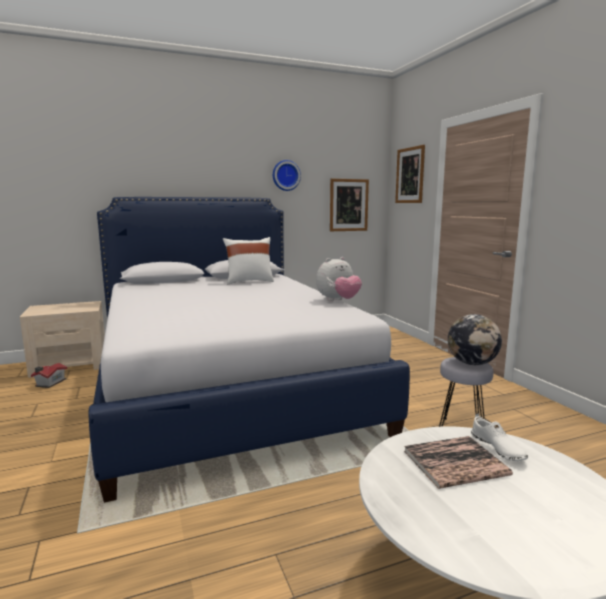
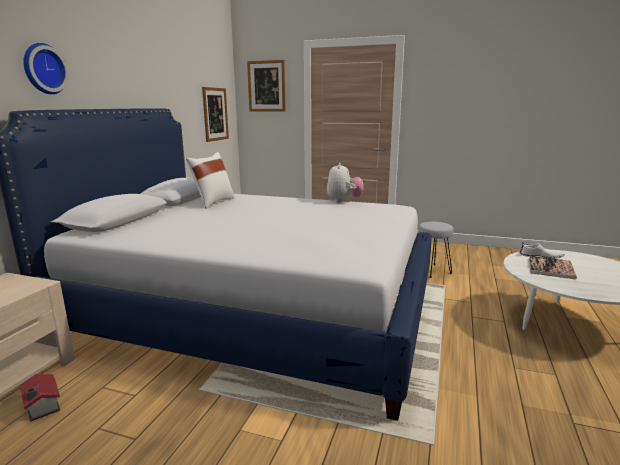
camera: 50 degrees left, 5 degrees up
wall clock [273,160,301,191] -> wall clock moved to [23,43,69,94]
globe [448,314,502,365] -> none

